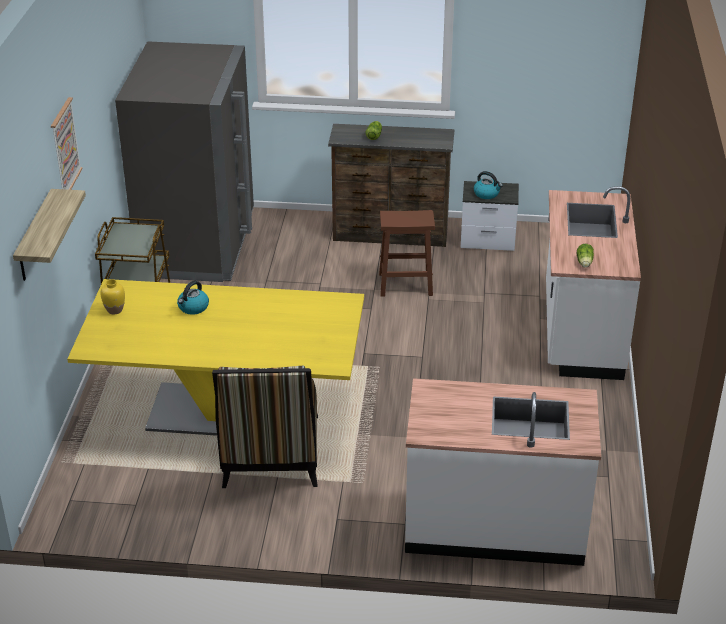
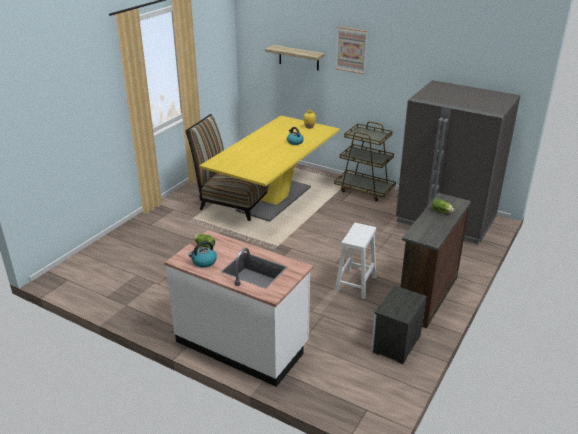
camera: 115 degrees right, 5 degrees down
brown stool [379,210,435,297] -> white stool [335,223,376,299]
white counter [405,378,601,566] -> none
kettle [474,171,503,199] -> kettle moved to [188,241,217,268]

